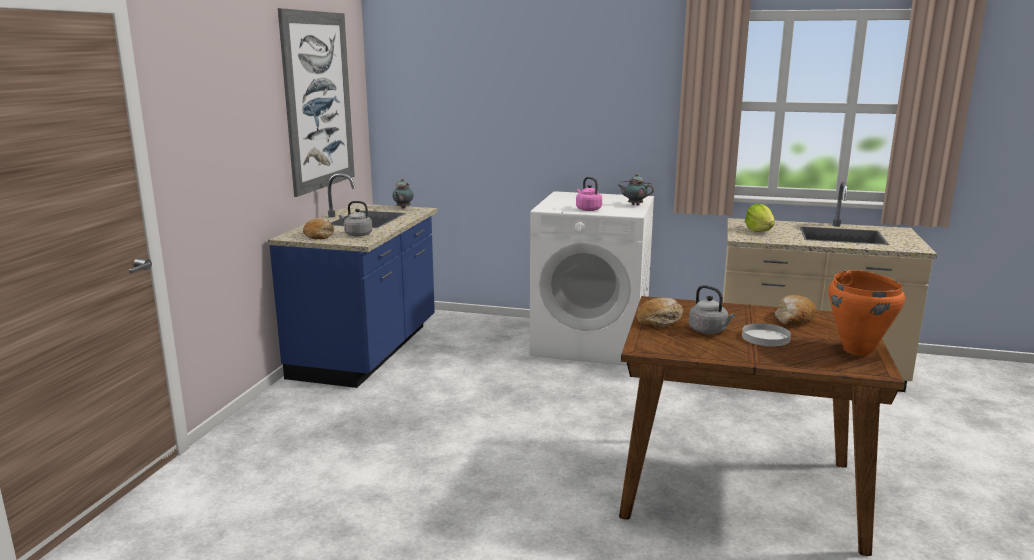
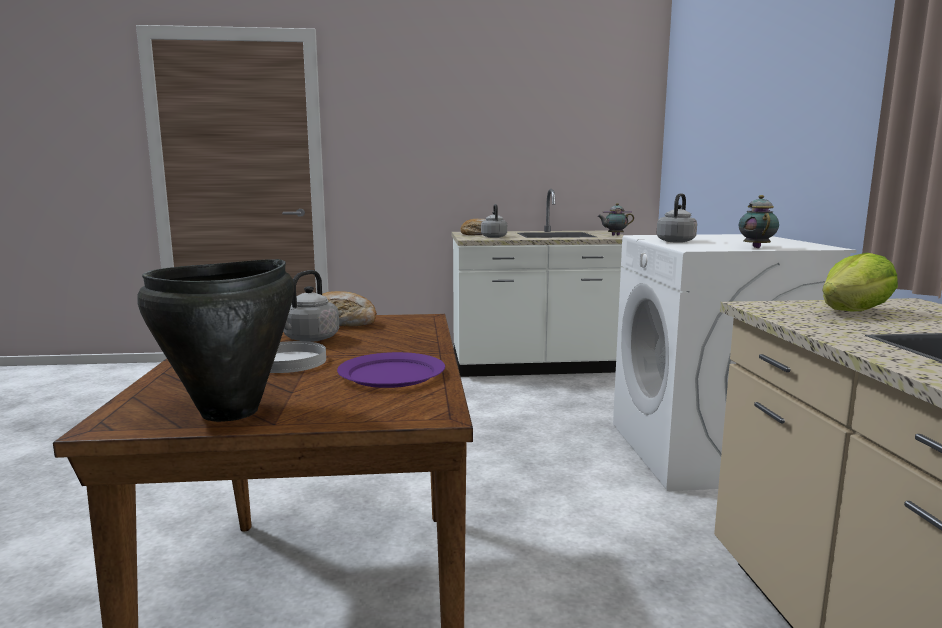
camera: 70 degrees right, 5 degrees down
blue counter [268,173,437,388] -> white counter [452,189,624,377]
picture [278,8,355,197] -> none
pink kettle [576,177,602,211] -> grey kettle [657,193,697,243]
bread [775,295,816,325] -> purple plate [337,352,445,388]
orange cooking pot [829,270,905,356] -> black cooking pot [137,259,294,422]

